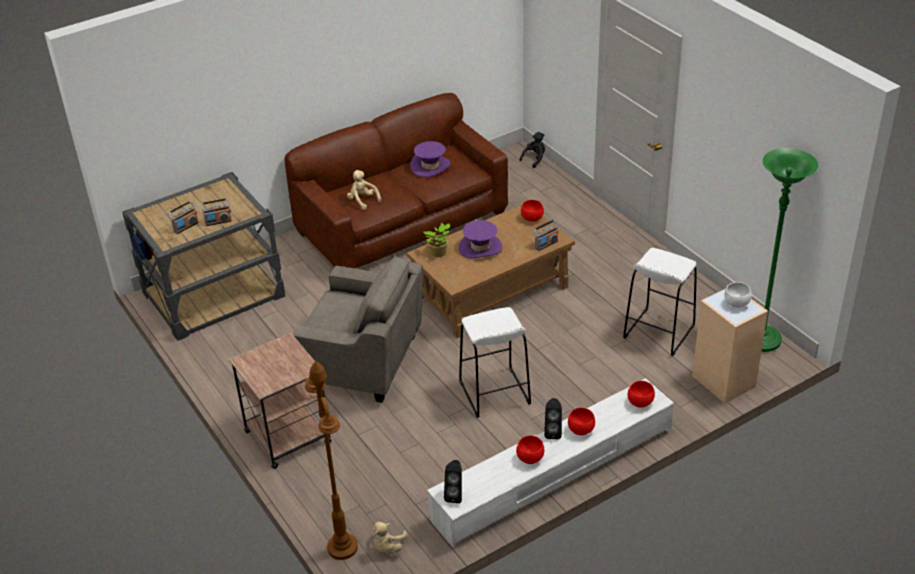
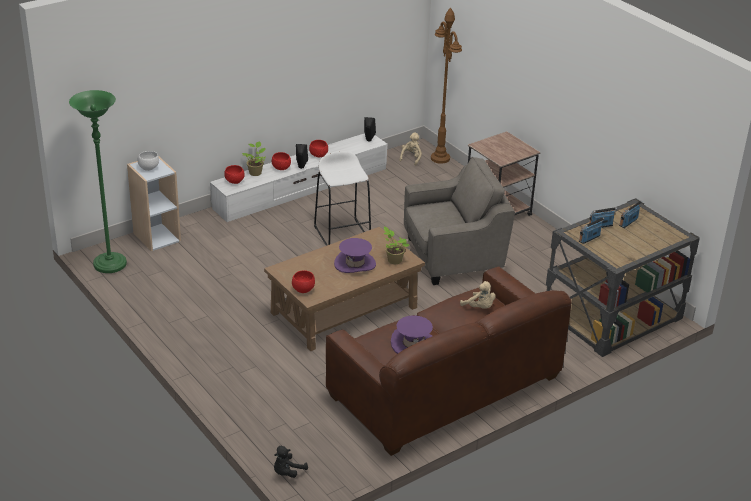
camera: 175 degrees right, 5 degrees down
grey armchair [293,256,423,403] -> grey armchair turned 150 degrees clockwise [404,157,515,285]
radio [533,220,559,251] -> radio moved to [579,217,605,244]
white stool [623,248,697,356] -> none
none -> potted plant [242,141,266,176]

